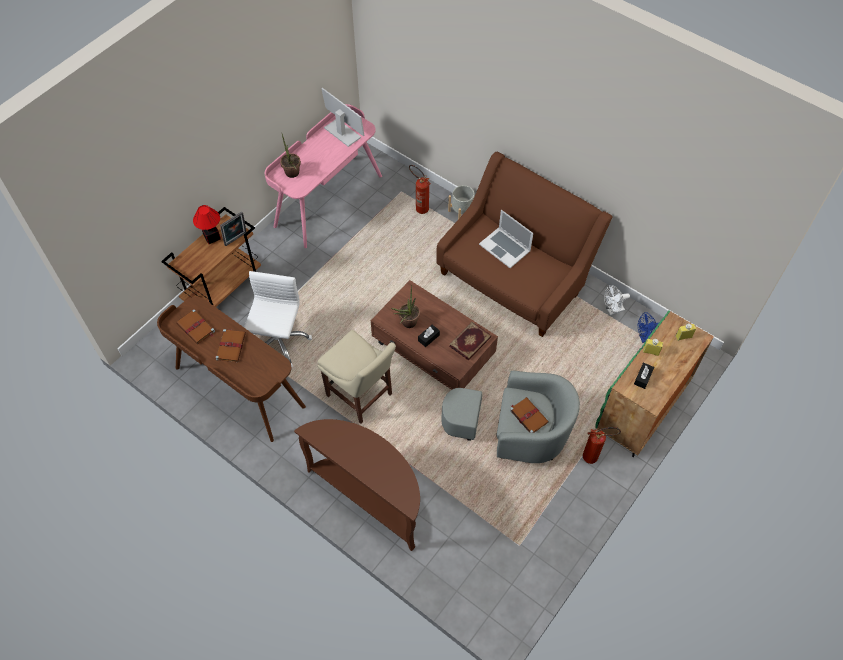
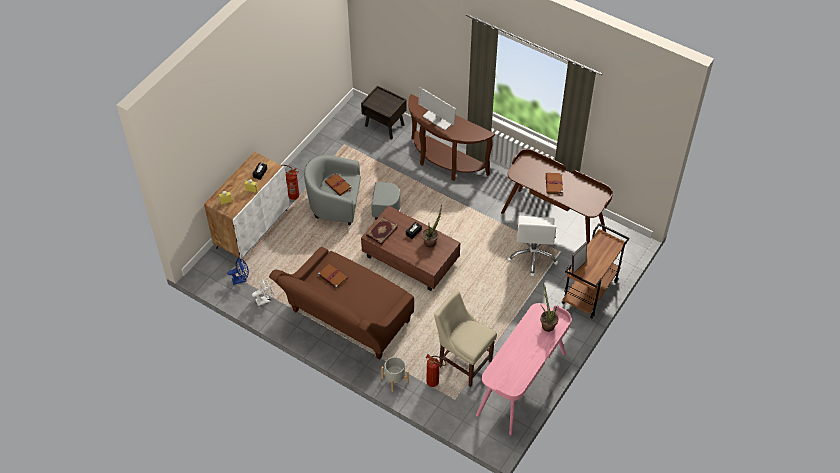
camera: 175 degrees right, 5 degrees down
brown book [176,309,215,344] -> brown book moved to [318,264,348,289]
table lamp [193,205,221,244] -> none
beige chair [318,330,396,424] -> beige chair moved to [434,290,497,387]
monitor [321,88,364,147] -> monitor moved to [418,87,456,130]
laptop [479,210,533,268] -> none
green cabinet [595,310,714,457] -> white cabinet [204,152,290,261]
none -> brown nightstand [361,85,407,139]

